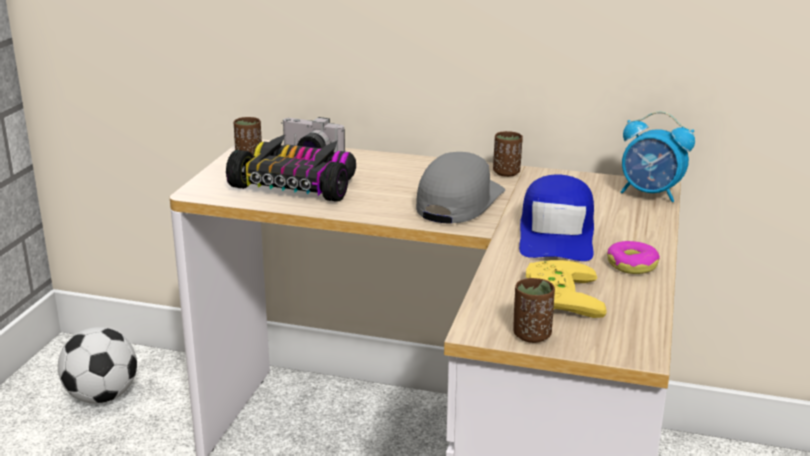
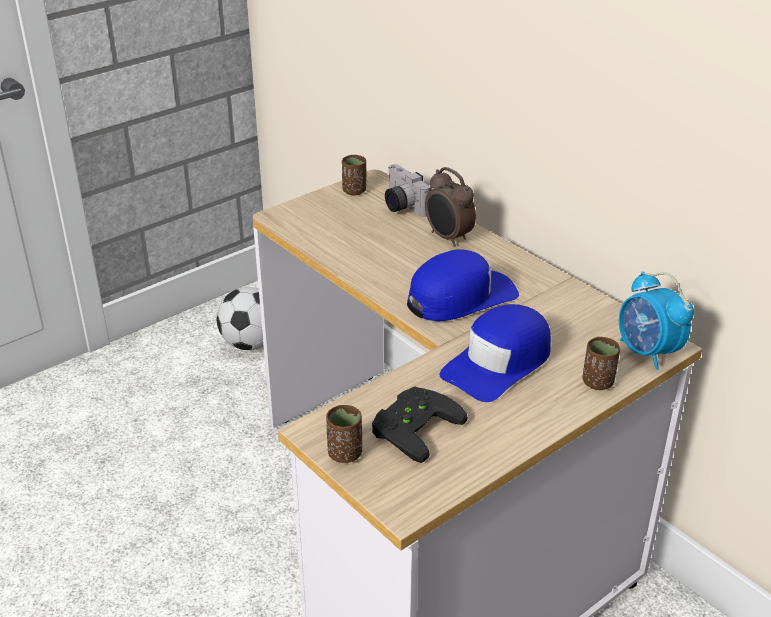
camera: 35 degrees right, 10 degrees up
toy car [226,134,356,202] -> none
grey cap [416,152,505,224] -> blue cap [407,249,519,321]
brown cup [493,131,523,177] -> brown cup moved to [582,337,620,390]
yellow game controller [526,260,606,318] -> black game controller [372,386,468,463]
donut [607,241,660,274] -> none
none -> alarm clock [425,167,476,247]

